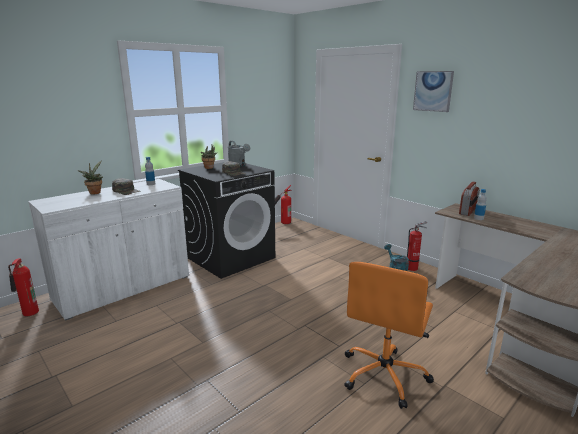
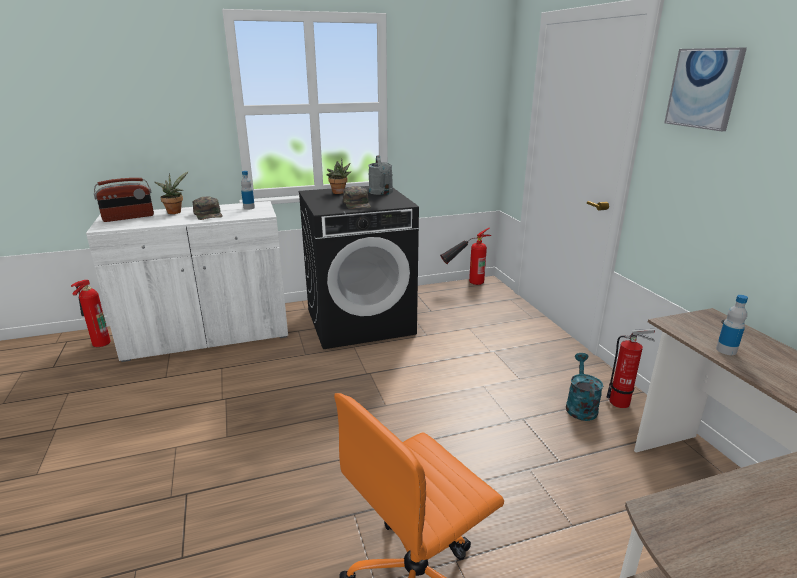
camera: 25 degrees right, 5 degrees up
radio [459,182,480,216] -> radio moved to [94,178,154,222]

